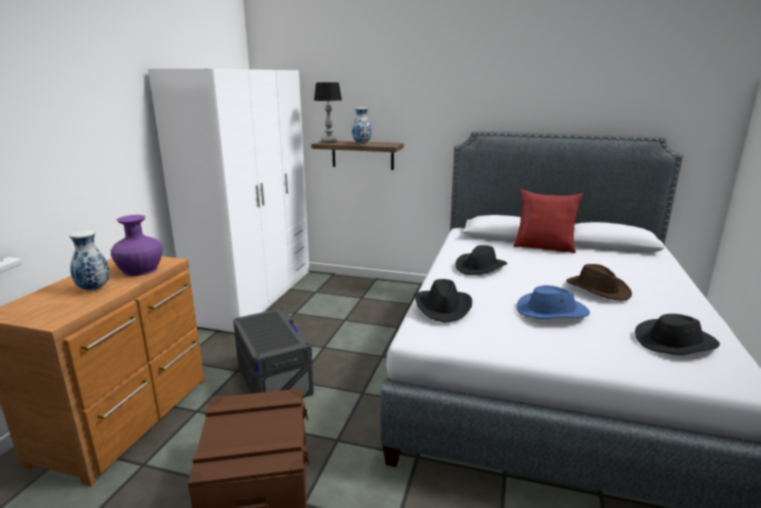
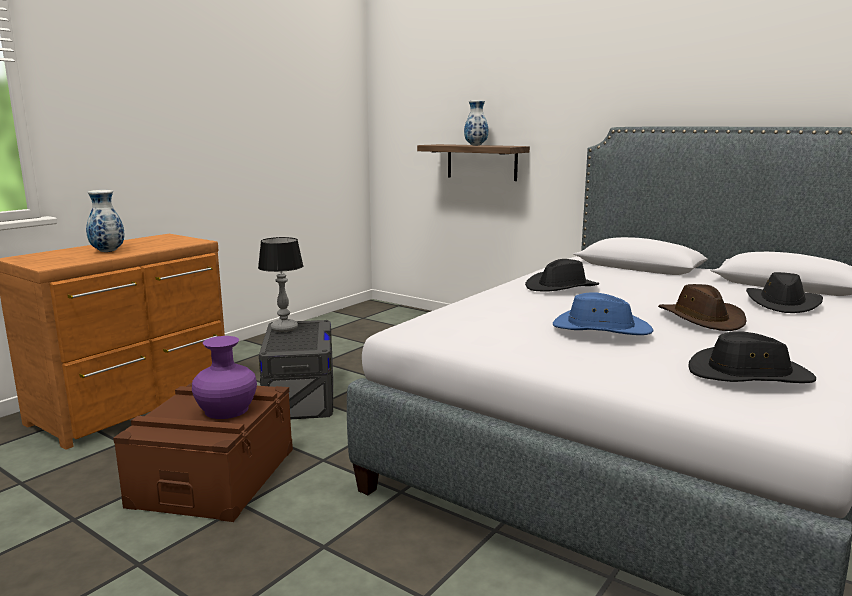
camera: 20 degrees right, 5 degrees down
purple vase [111,215,162,276] -> purple vase moved to [192,336,257,419]
white wardrobe [148,69,309,332] -> none
table lamp [314,82,342,143] -> table lamp moved to [258,237,303,332]
black hat [415,279,472,322] -> black hat moved to [746,272,823,313]
red pillow [514,189,583,253] -> none

